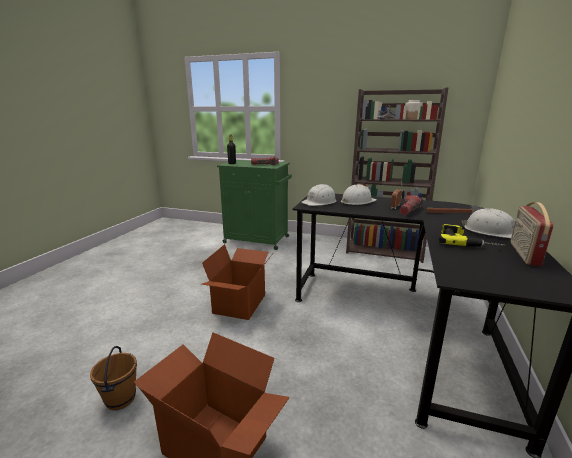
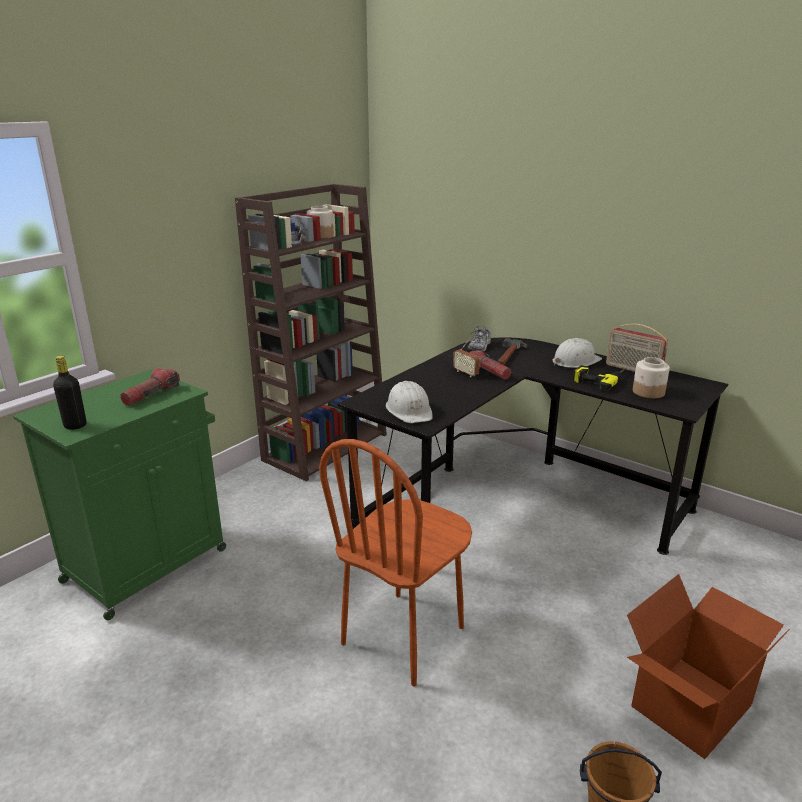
camera: 70 degrees left, 5 degrees up
cardboard box [201,244,274,320] -> brown chair [319,439,472,687]
white hard hat [341,185,376,205] -> none
none -> shoe [468,326,491,351]
none -> jar [633,357,670,398]

